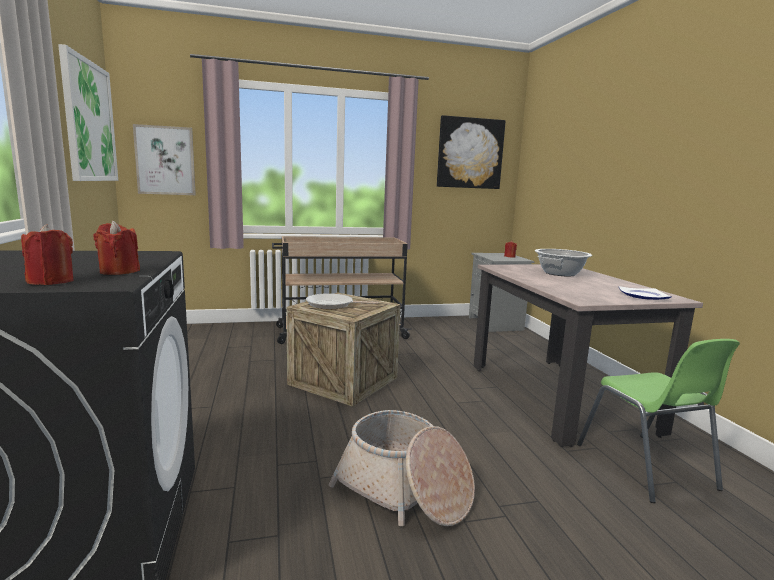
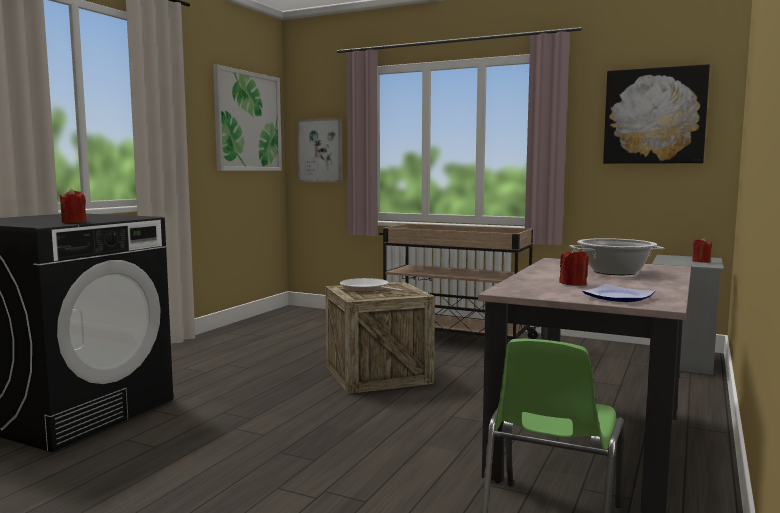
camera: 40 degrees right, 5 degrees down
red candle [21,224,74,285] -> red candle moved to [559,247,589,286]
basket [329,410,475,526] -> none

